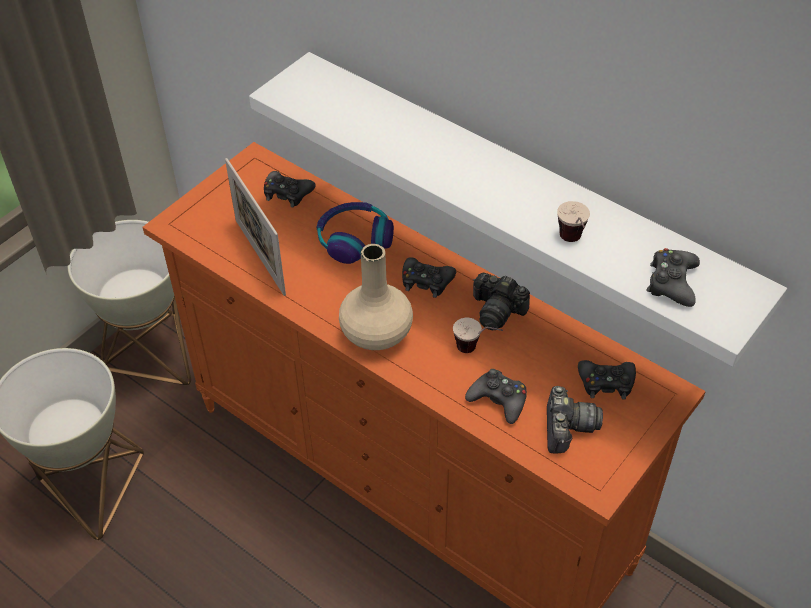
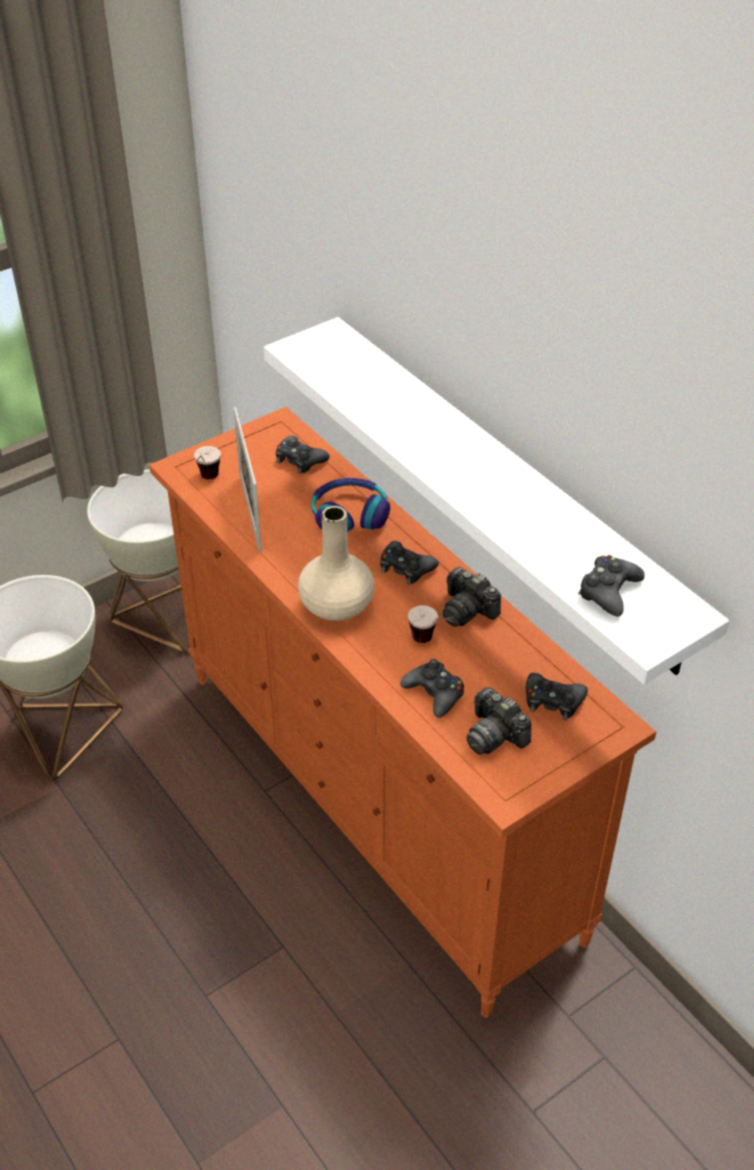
camera: 15 degrees right, 5 degrees down
camera [547,386,603,454] -> camera turned 120 degrees clockwise [466,687,532,755]
cup [557,201,590,242] -> cup moved to [194,446,221,479]

